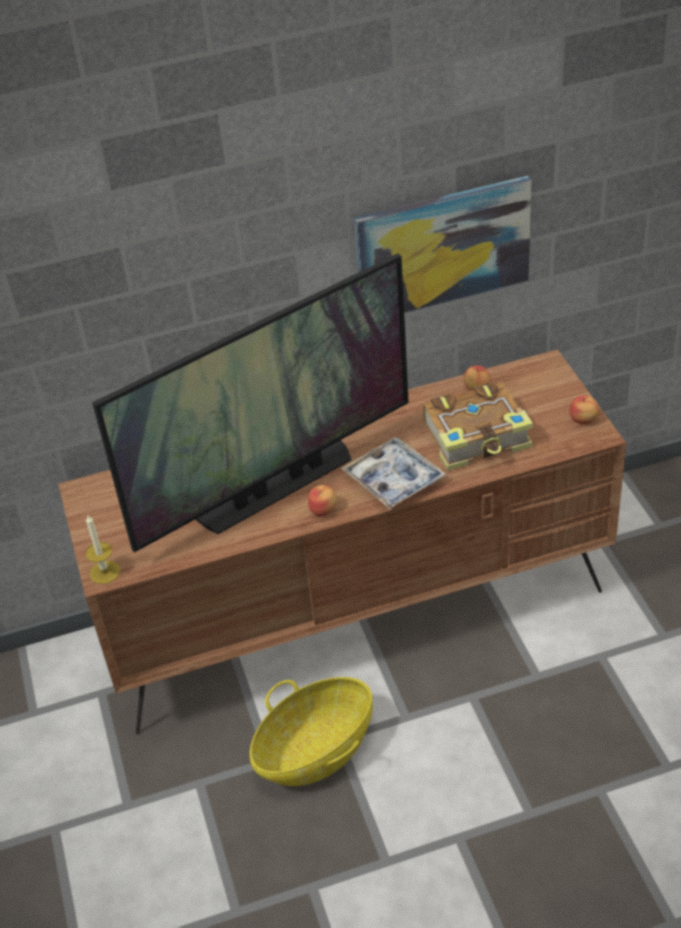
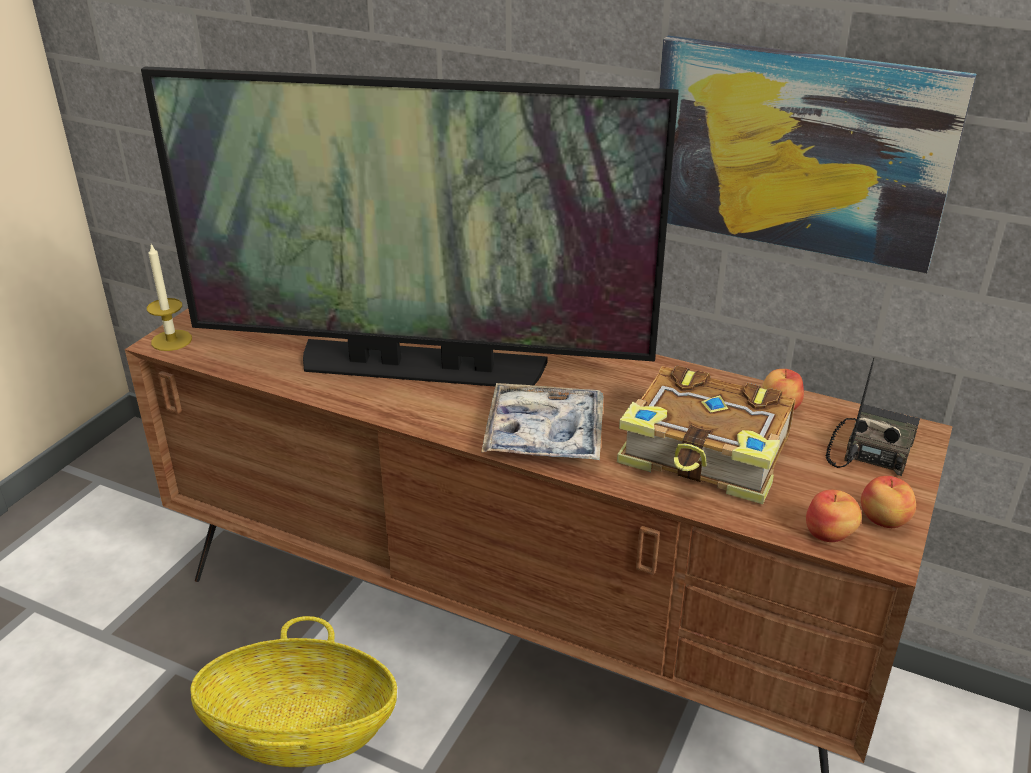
camera: 40 degrees right, 10 degrees down
apple [308,485,337,516] -> apple moved to [806,490,862,542]
none -> radio [826,357,920,476]

